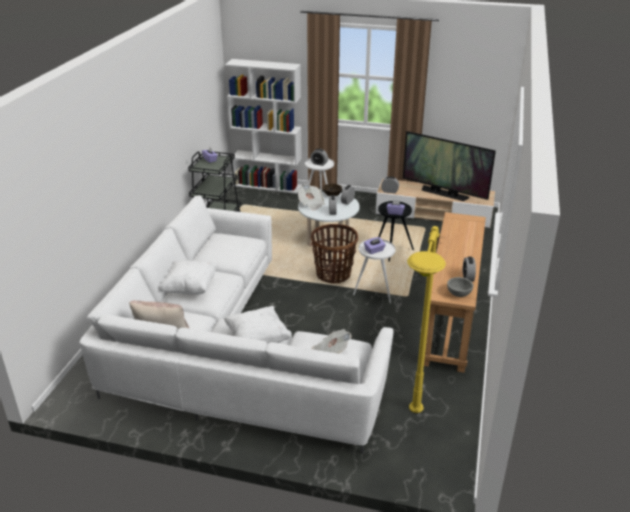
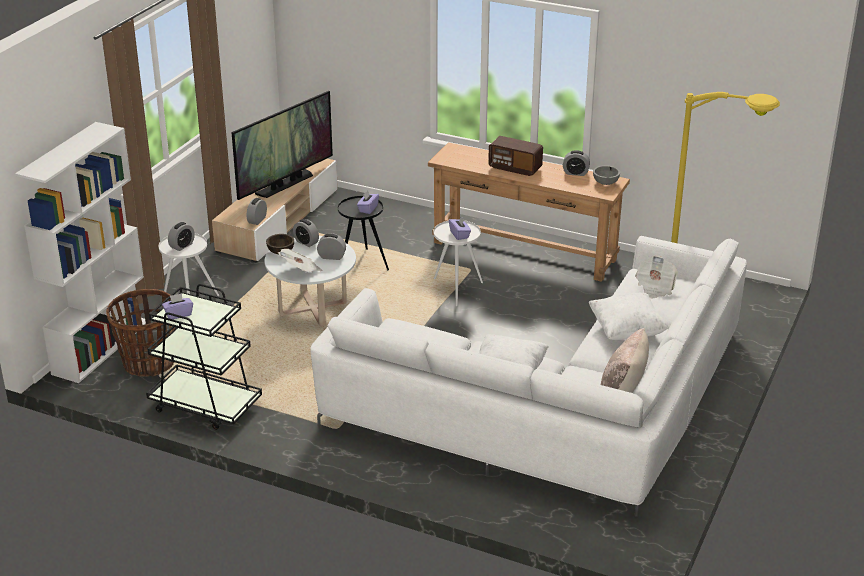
camera: 80 degrees left, 0 degrees up
basket [311,224,358,284] -> basket moved to [106,289,176,377]
none -> radio [488,136,543,176]

